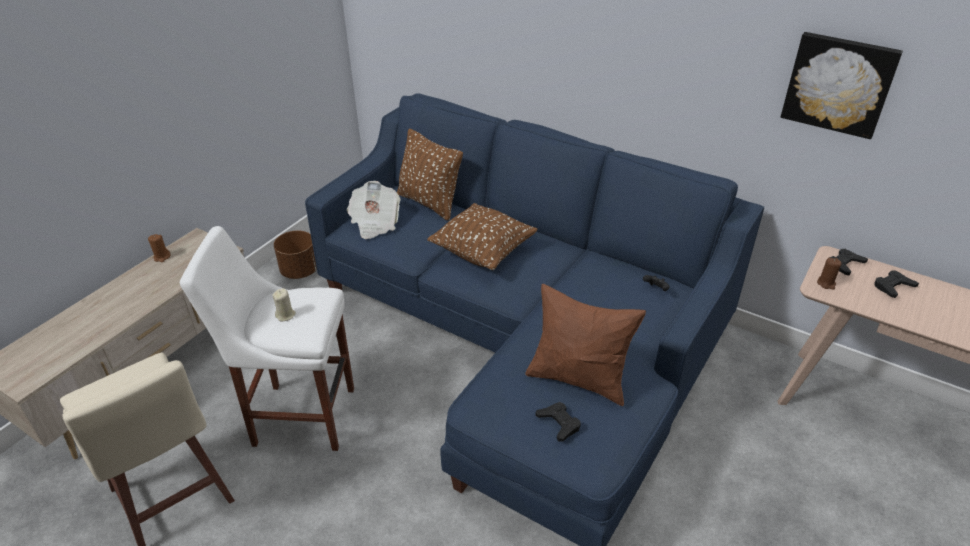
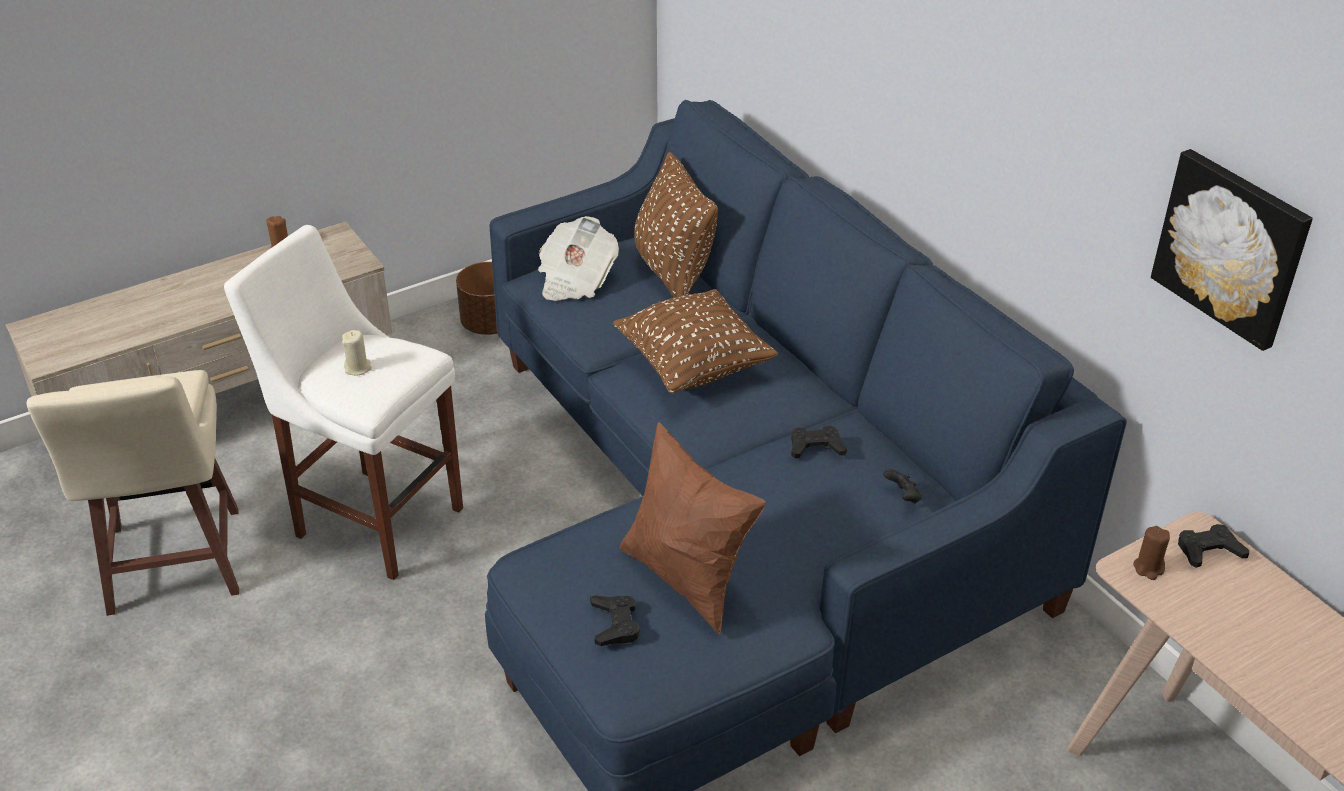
camera: 25 degrees right, 0 degrees up
black game controller [874,270,919,298] -> black game controller moved to [791,426,847,458]

